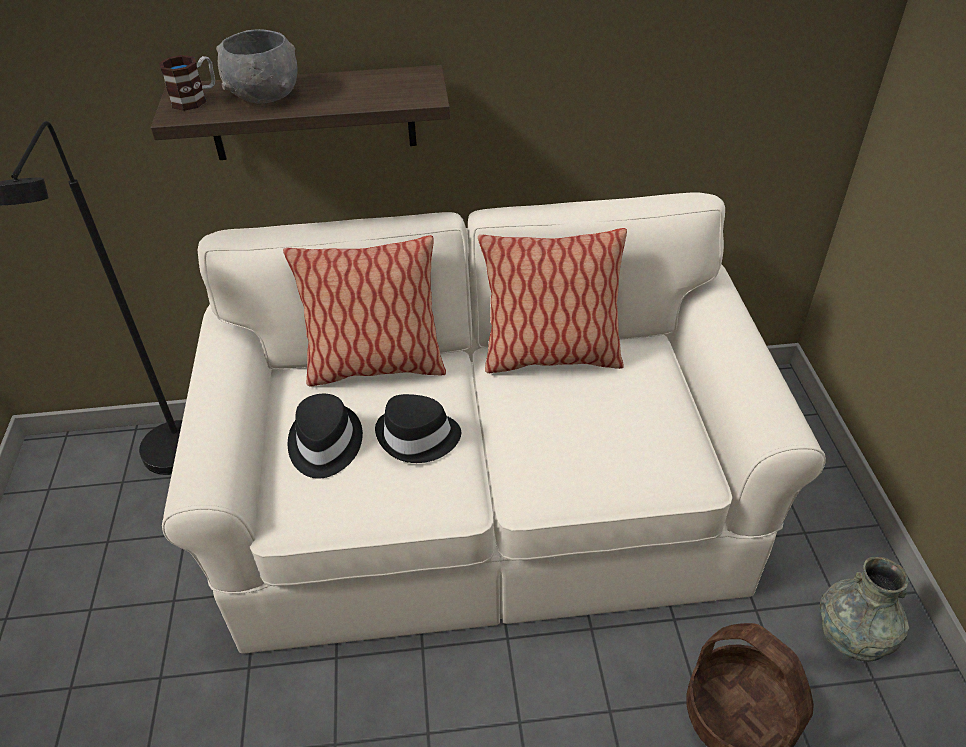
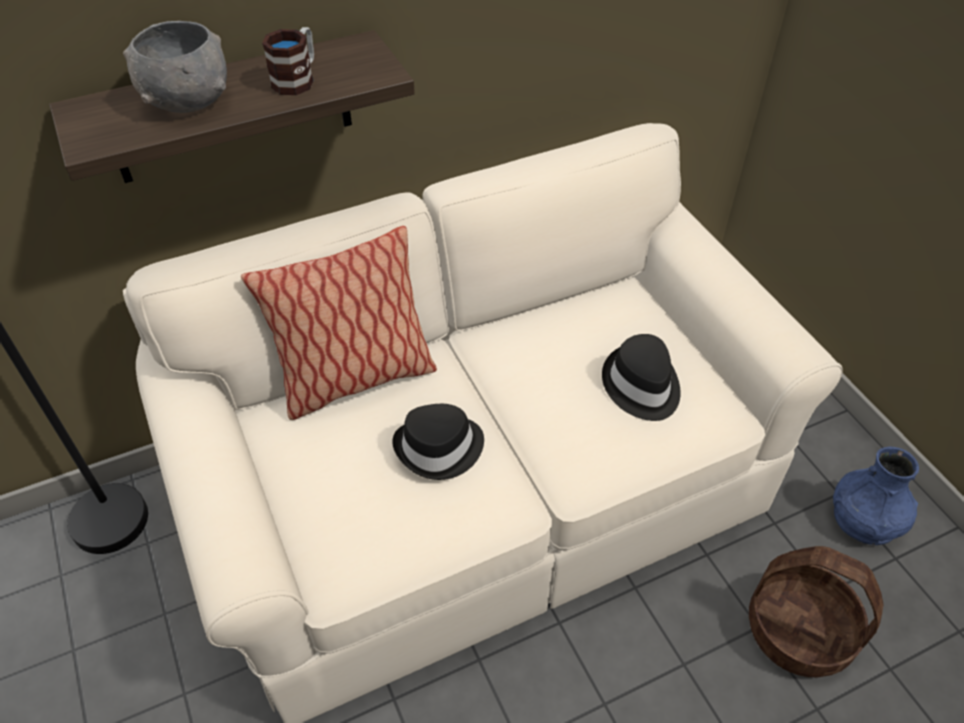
camera: 20 degrees left, 5 degrees up
mug [159,55,215,111] -> mug moved to [262,27,314,95]
black hat [288,394,363,479] -> black hat moved to [602,334,681,421]
pillow [478,228,627,373] -> none
grey vase [819,557,909,662] -> blue vase [833,447,919,545]

